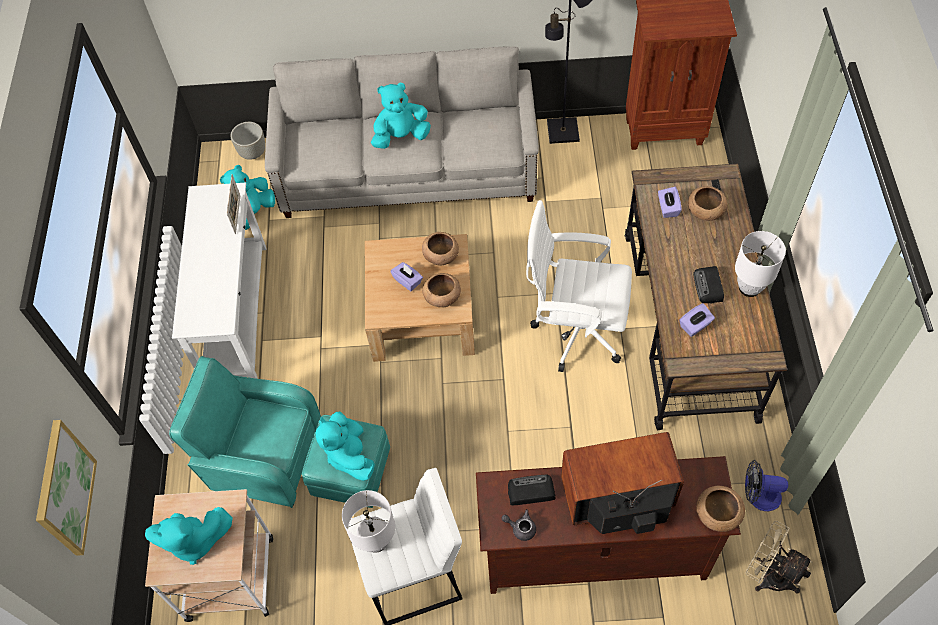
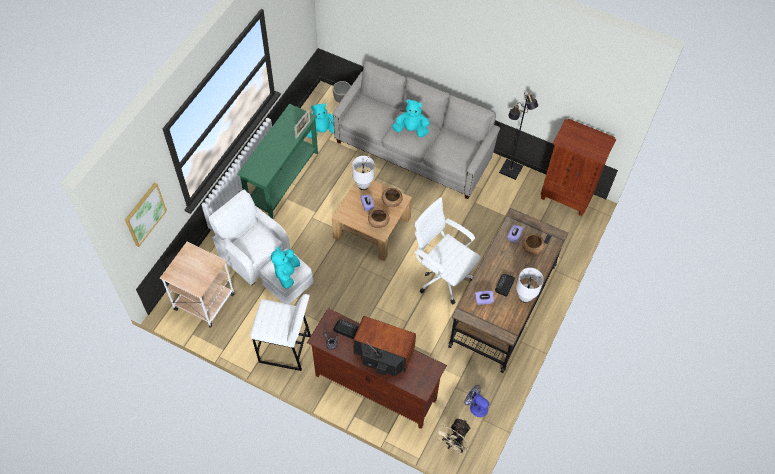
camera: 25 degrees right, 0 degrees up
turquoise plush toy [145,507,233,565] -> none
turquoise armchair [169,356,390,508] -> white armchair [209,190,314,304]
white console table [172,183,267,379] -> green console table [237,104,318,219]
white table lamp [342,490,395,553] -> white table lamp moved to [352,156,374,190]
brown bowl [696,485,745,532] -> none
beige fan [745,521,813,594] -> beige fan turned 120 degrees counterclockwise [435,418,471,455]

